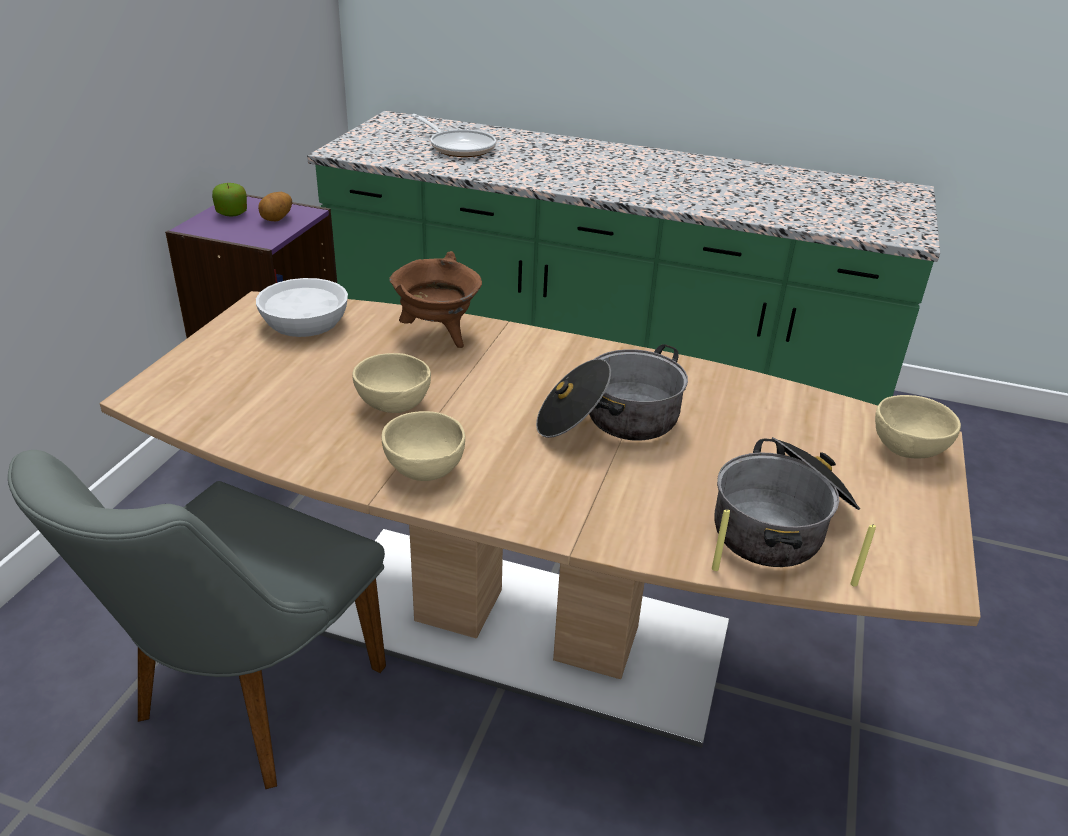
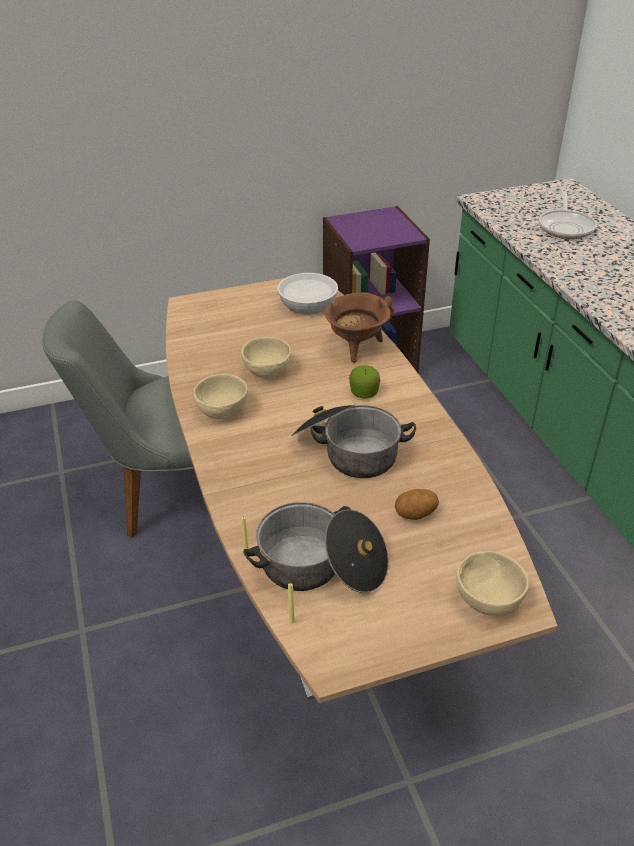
camera: 55 degrees right, 5 degrees up
apple [212,183,247,216] -> apple moved to [349,365,380,398]
potato [258,192,292,221] -> potato moved to [395,489,439,520]

